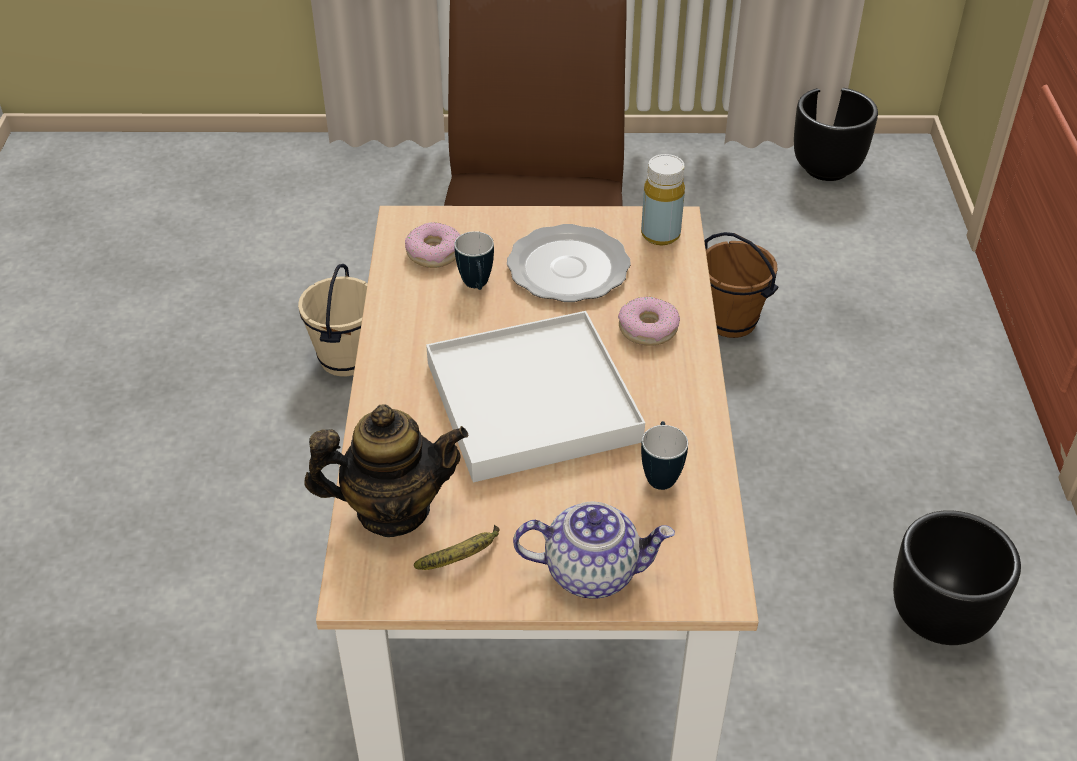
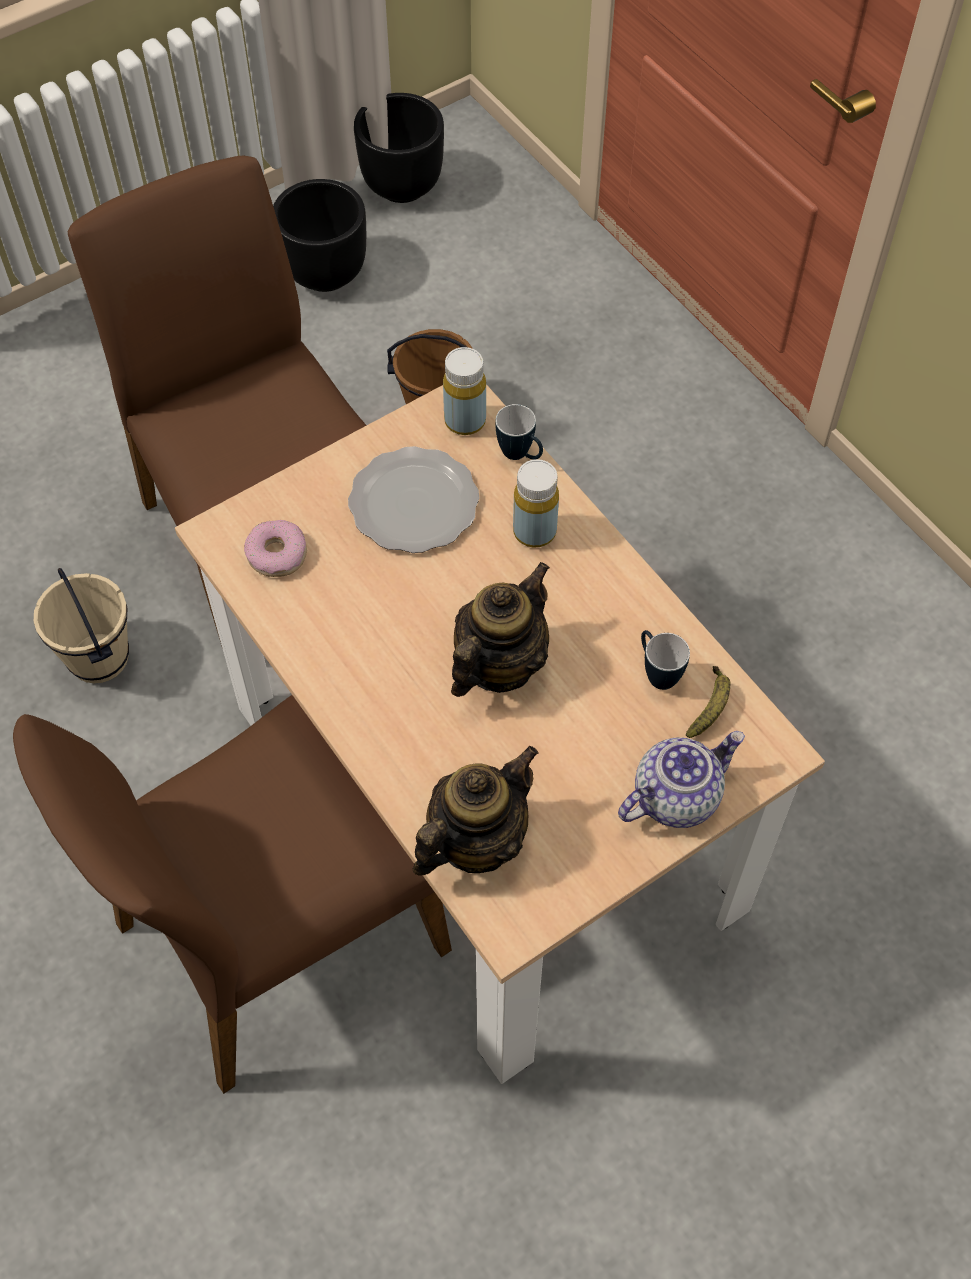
camera: 35 degrees left, 15 degrees up
banana [414,525,499,570] -> banana moved to [686,666,730,738]
white tray [426,311,645,482] -> teapot [451,562,550,697]
mug [454,231,494,290] -> mug moved to [495,404,543,460]
donut [618,296,680,346] -> yellow bottle [513,459,559,547]
black planter [893,510,1021,645] -> black planter moved to [273,179,366,292]
none -> brown chair [13,695,452,1094]

